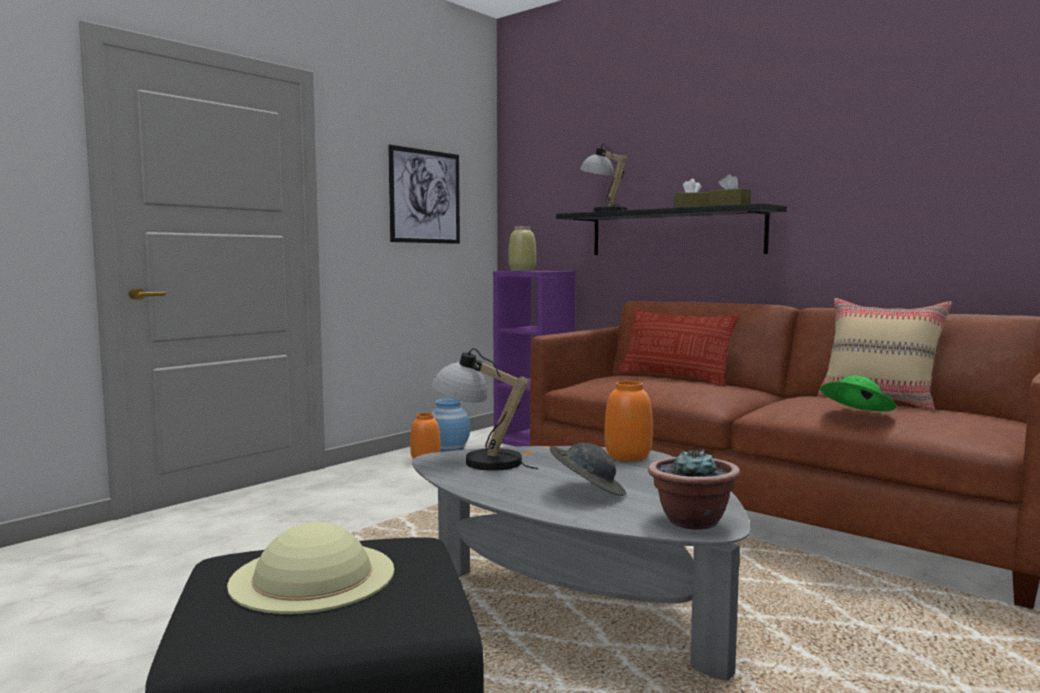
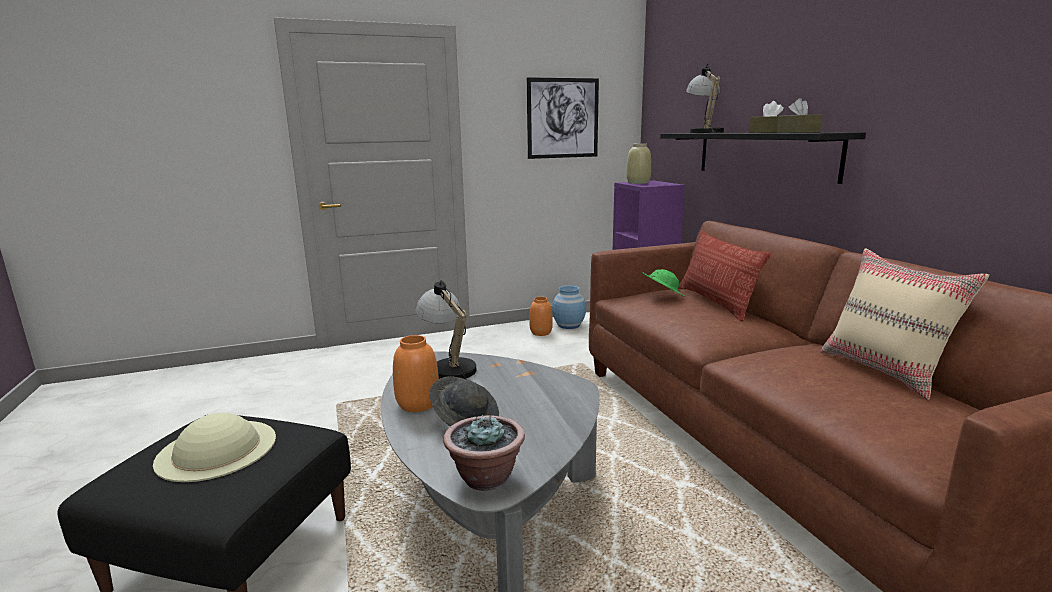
camera: 30 degrees right, 10 degrees up
orange vase [605,381,653,461] -> orange vase moved to [393,335,439,412]
green hat [820,375,896,412] -> green hat moved to [641,269,685,297]

